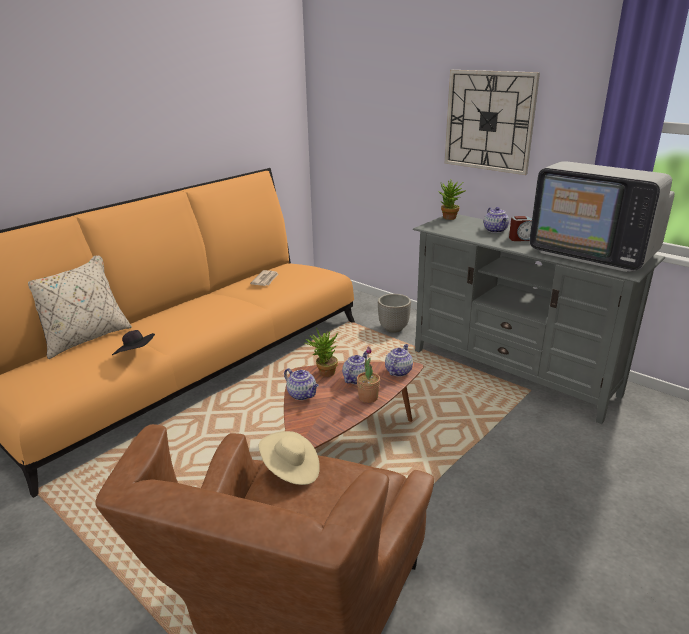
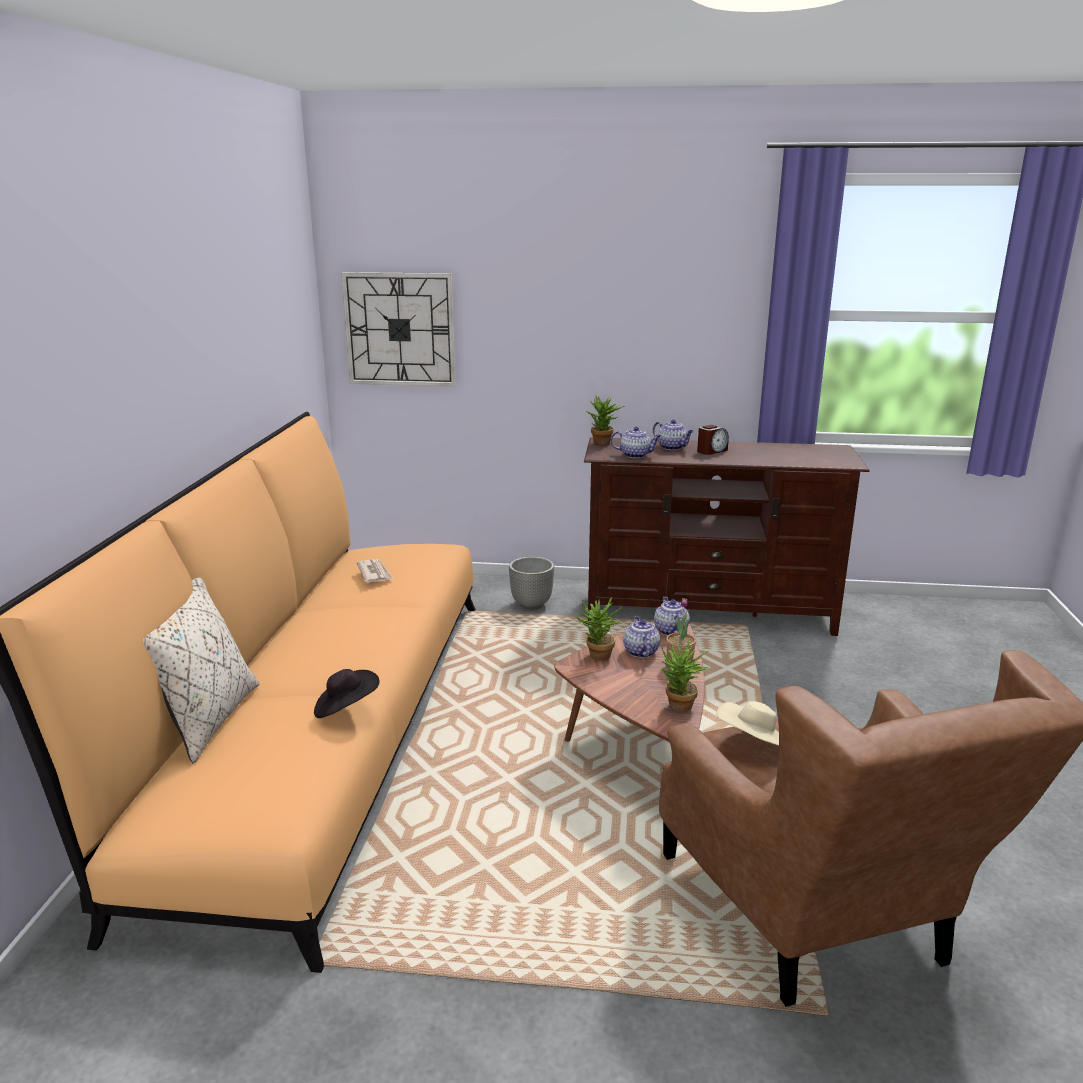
camera: 35 degrees left, 5 degrees down
teapot [284,368,319,400] -> teapot moved to [611,426,661,458]
grey tv stand [413,214,665,424] -> brown tv stand [584,437,870,636]
wall clock [445,70,540,175] -> wall clock moved to [341,272,456,386]
television [529,161,675,272] -> none
none -> potted plant [661,640,709,712]

